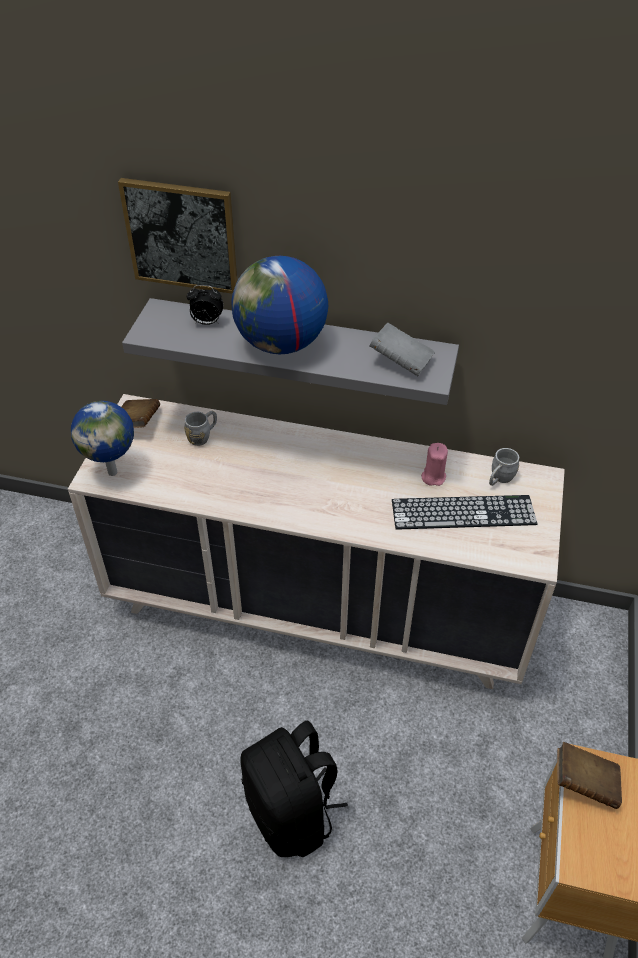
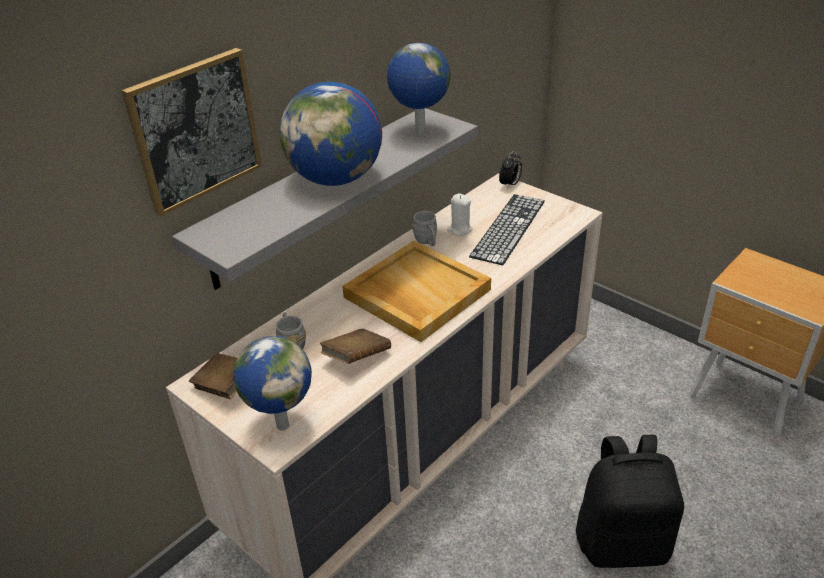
camera: 60 degrees left, 10 degrees down
alarm clock [187,285,223,325] -> alarm clock moved to [499,150,522,189]
grey book [369,323,435,376] -> globe [387,43,451,135]
pink candle [421,443,448,486] -> white candle [447,194,473,236]
grey mug [489,448,519,486] -> grey mug moved to [412,211,437,246]
brown book [557,742,622,809] -> brown book moved to [320,328,391,364]
none -> beige tray [342,241,491,342]

